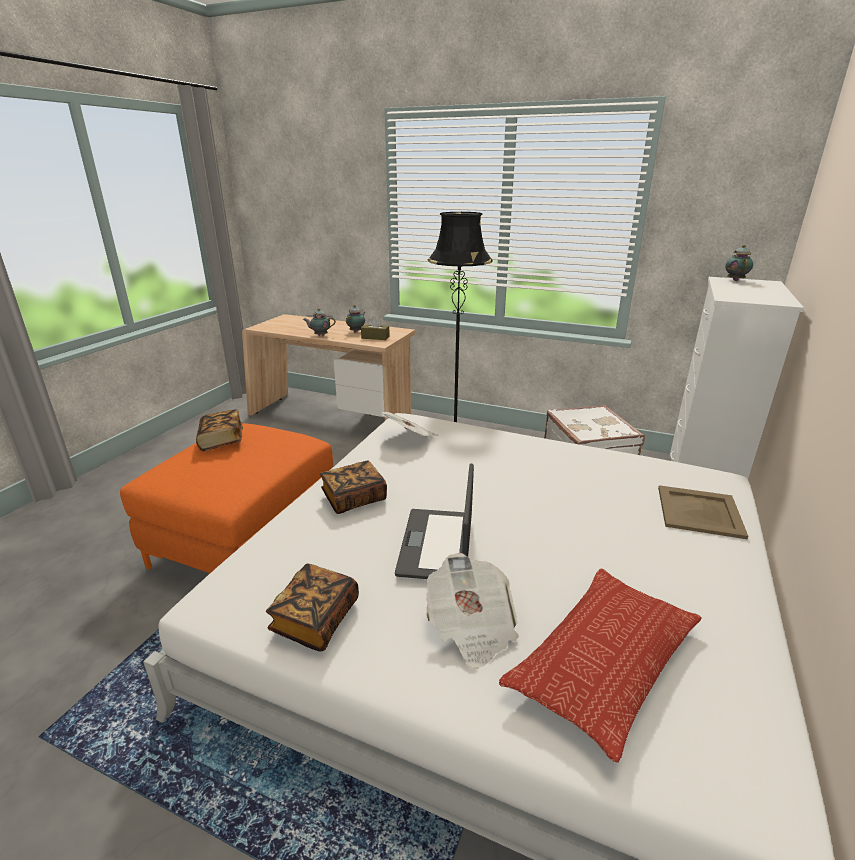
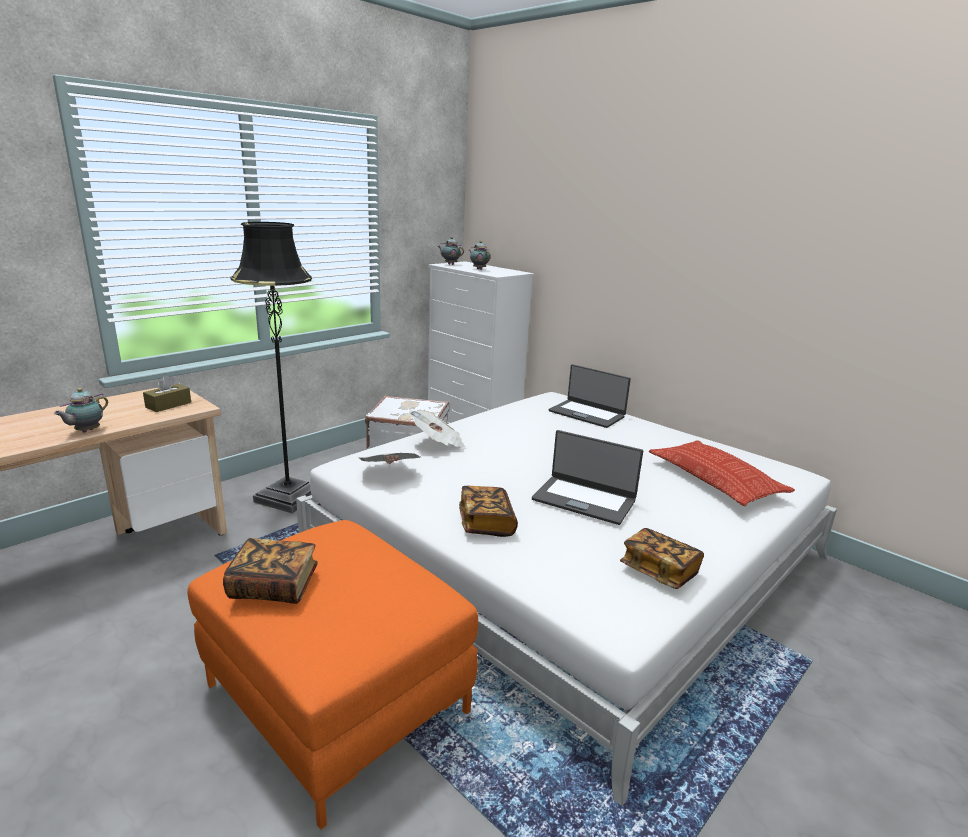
camera: 70 degrees left, 5 degrees down
teapot [346,305,366,332] -> teapot moved to [469,241,491,270]
newspaper [426,553,519,669] -> newspaper moved to [409,411,467,449]
beige tray [658,485,748,539] -> laptop [549,364,631,428]

